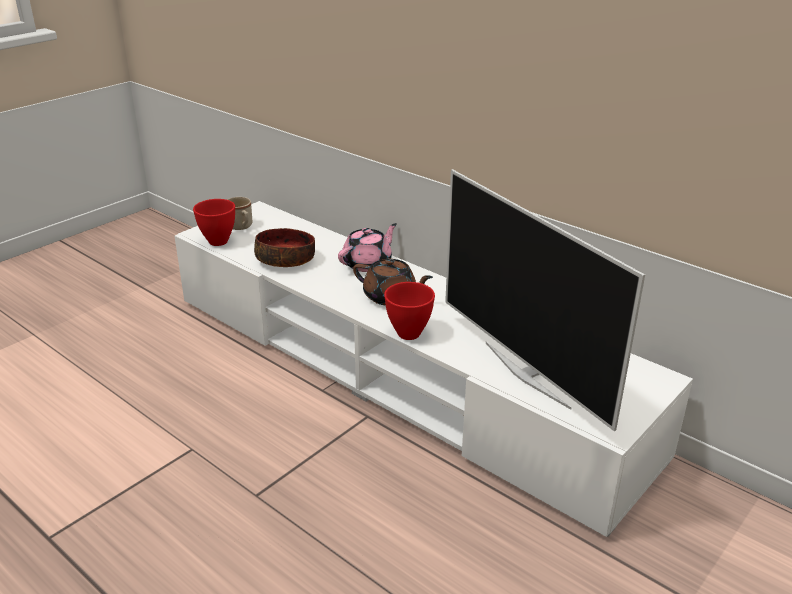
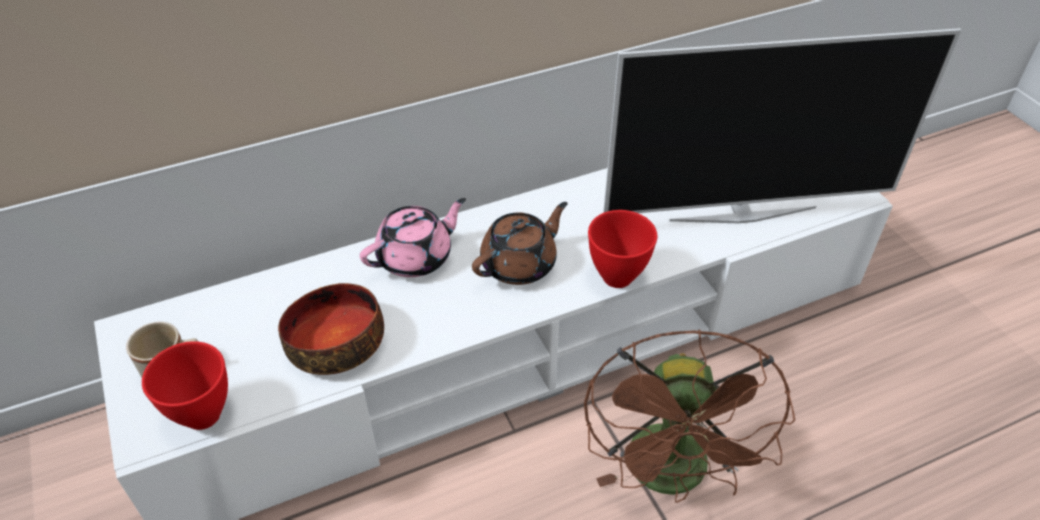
camera: 65 degrees left, 15 degrees up
pink teapot [338,223,397,272] -> pink teapot turned 75 degrees clockwise [360,198,466,277]
none -> brown fan [584,330,795,503]

